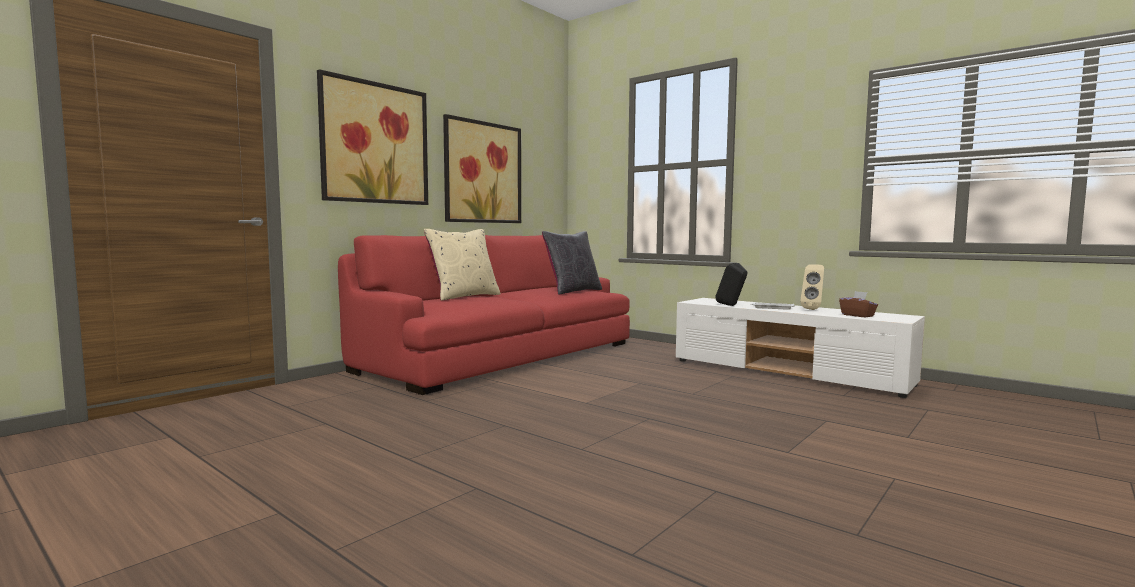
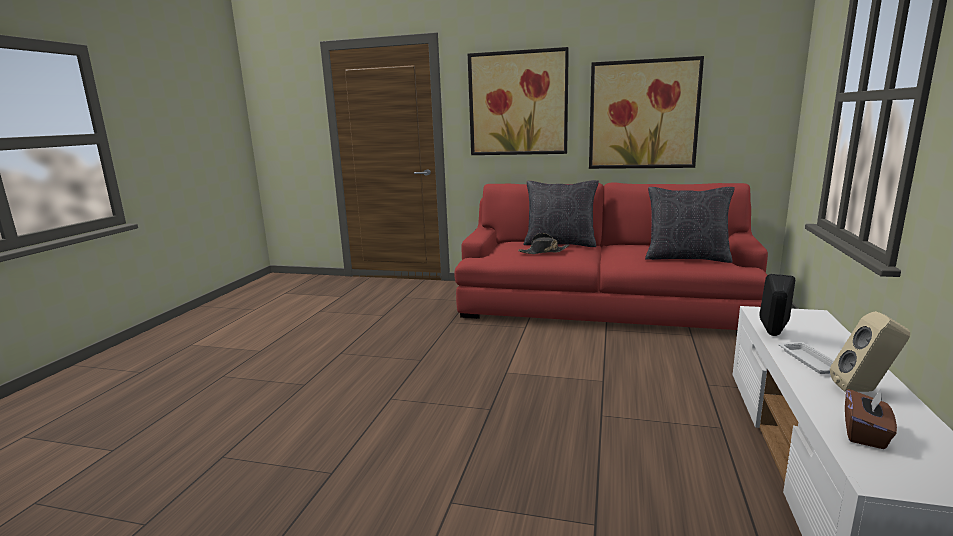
camera: 65 degrees right, 10 degrees up
beige pillow [424,229,501,300] -> black pillow [523,180,599,247]
none -> black hat [518,233,569,254]

